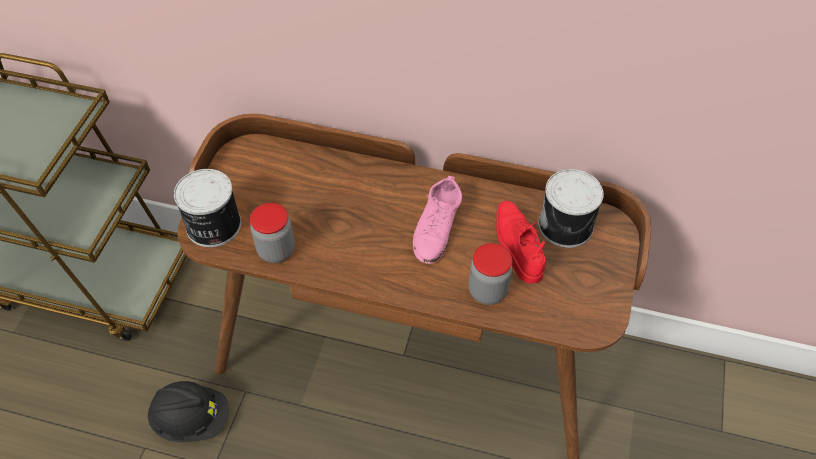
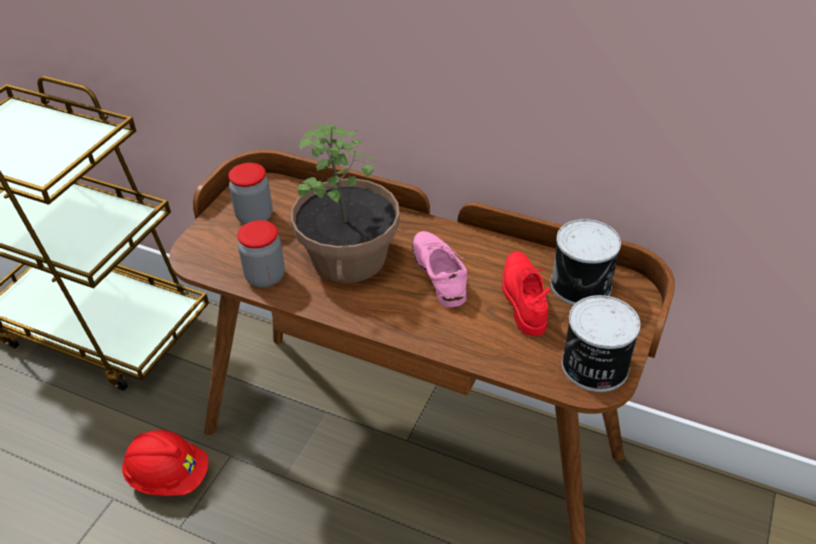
camera: 10 degrees right, 10 degrees down
black hard hat [148,381,229,442] -> red hard hat [122,430,209,496]
can [174,169,241,247] -> can moved to [562,295,641,392]
pink shoe [413,176,462,264] -> pink shoe turned 135 degrees clockwise [412,231,467,307]
jar [469,243,512,305] -> jar moved to [228,163,273,224]
none -> potted plant [291,125,400,283]

